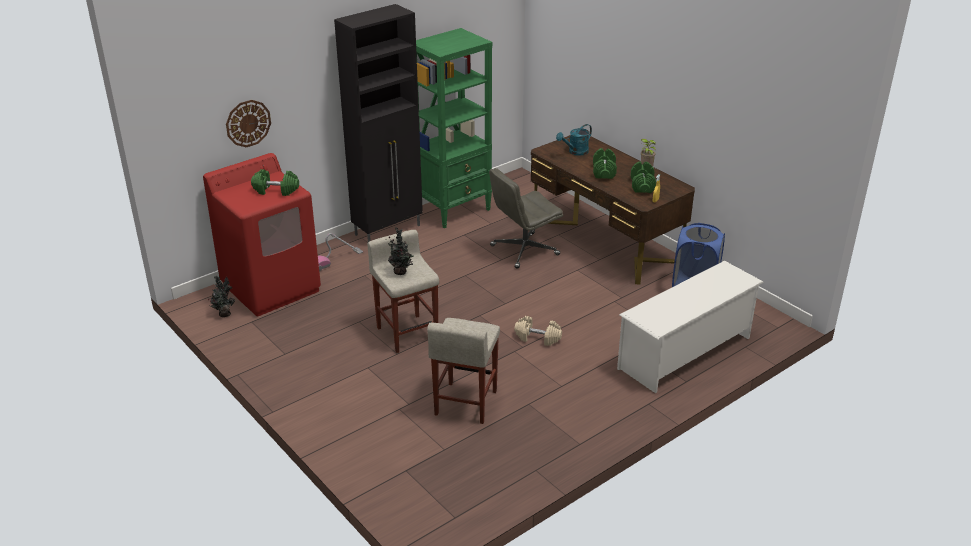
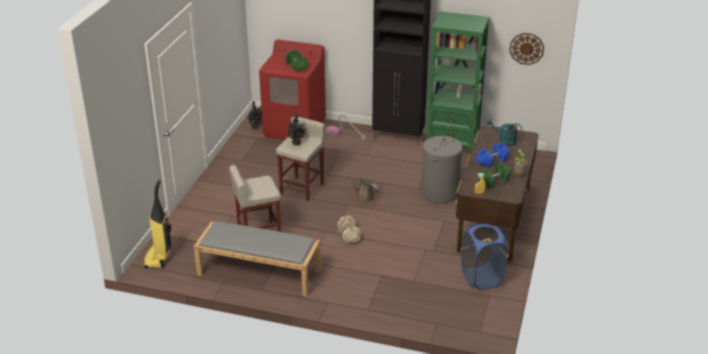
camera: 55 degrees right, 0 degrees up
wall clock [226,100,271,147] -> wall clock moved to [509,33,544,65]
grey office chair [489,168,563,269] -> grey laundry basket [421,136,463,203]
green dumbbell [593,148,617,179] -> blue dumbbell [476,143,509,167]
white shoe rack [617,261,764,393] -> none
none -> vacuum cleaner [143,179,171,269]
none -> grey bench [194,221,321,296]
none -> brown watering can [346,171,378,202]

